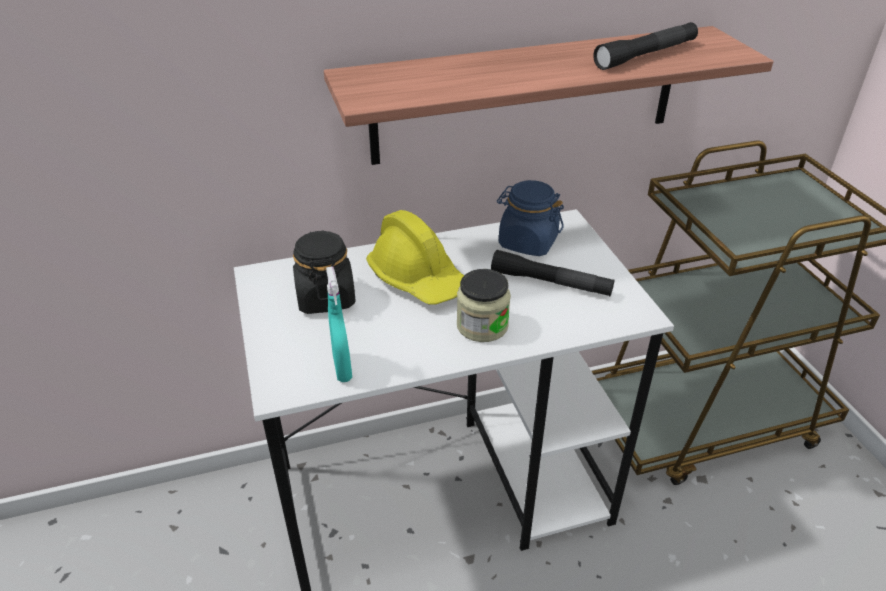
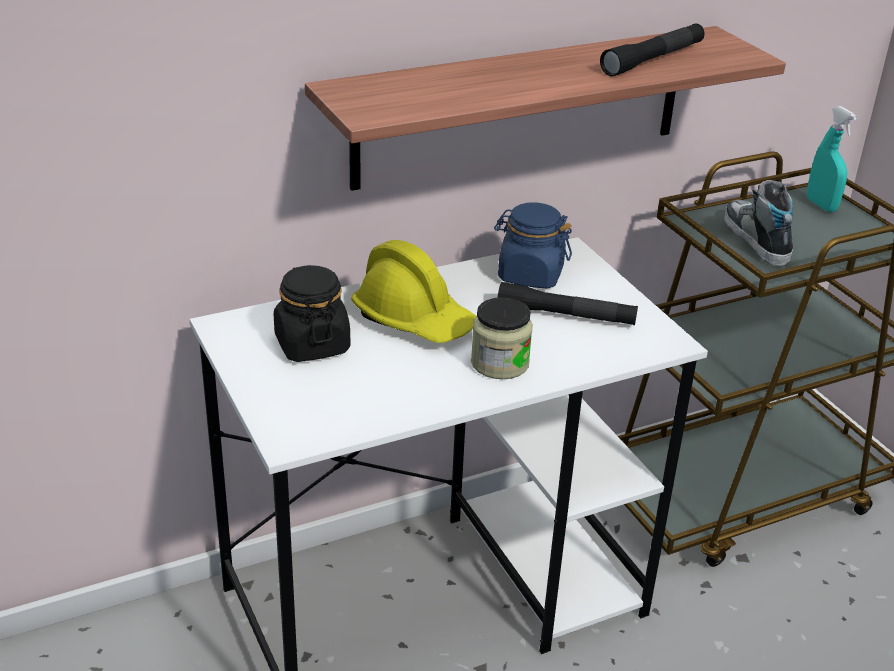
camera: 10 degrees left, 5 degrees down
turquoise spray bottle [326,266,352,382] -> turquoise spray bottle moved to [807,106,857,212]
none -> shoe [724,180,793,266]

